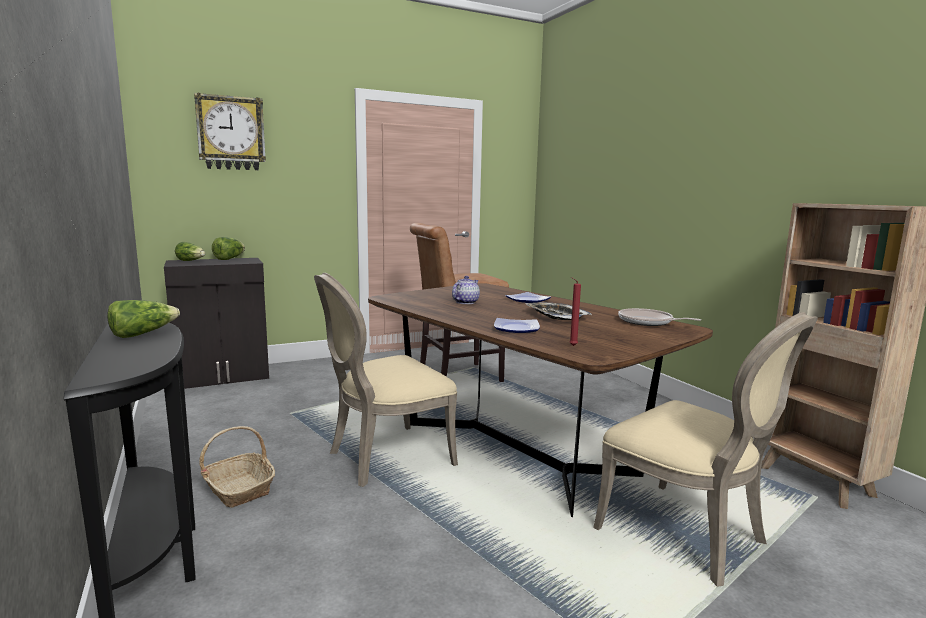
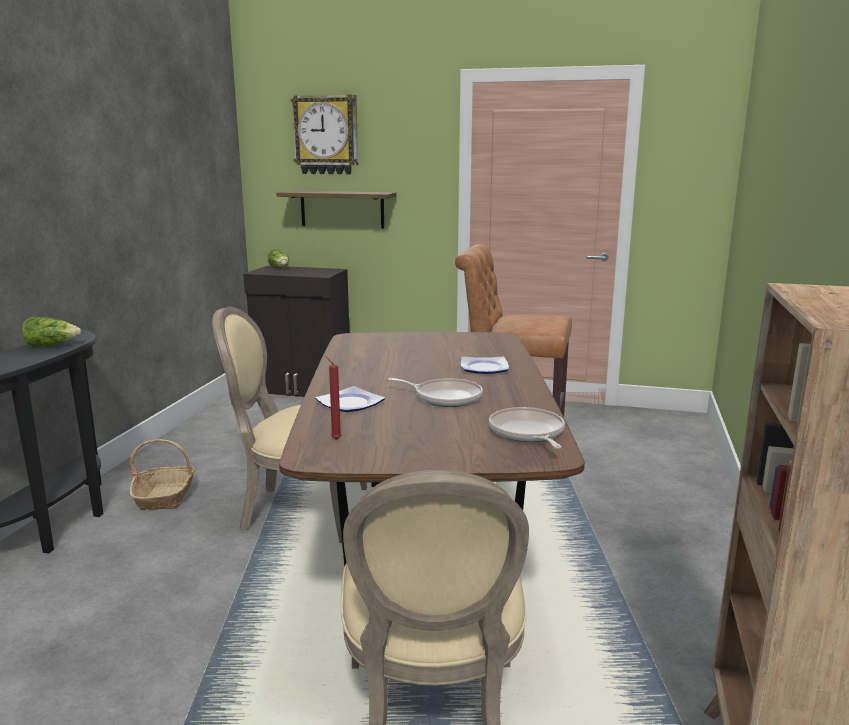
camera: 40 degrees right, 5 degrees up
lettuce [212,237,245,260] -> none
teapot [452,276,480,304] -> none
tray [526,303,592,320] -> frying pan [388,378,483,407]
none -> shelf [276,191,397,229]

